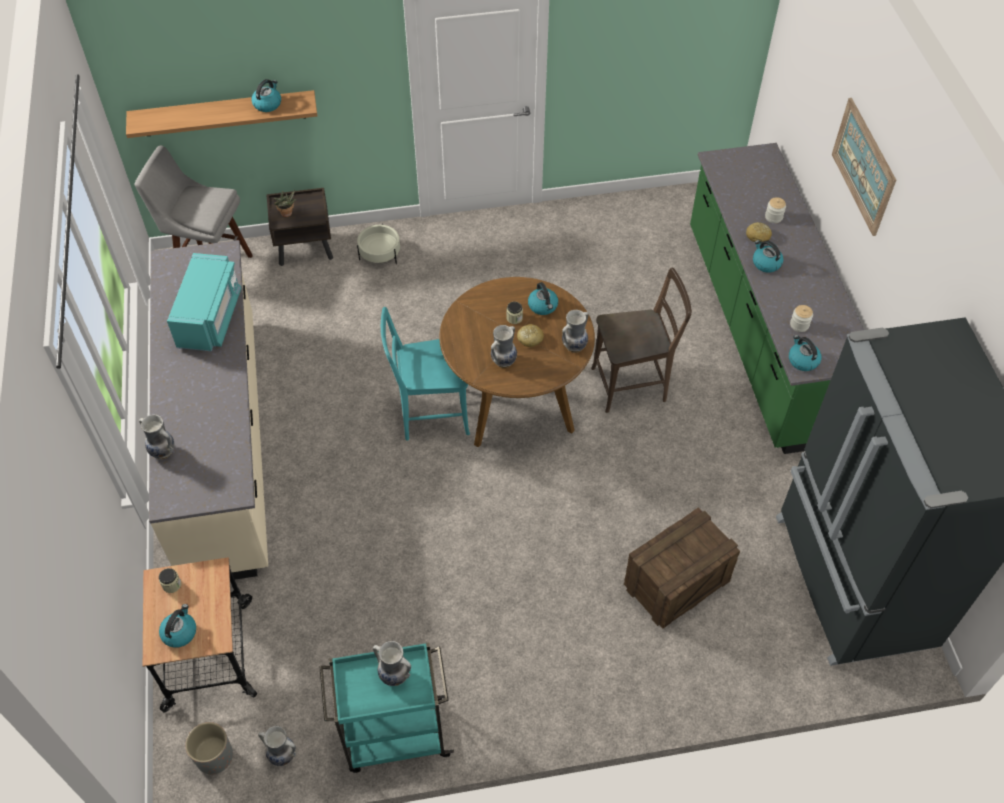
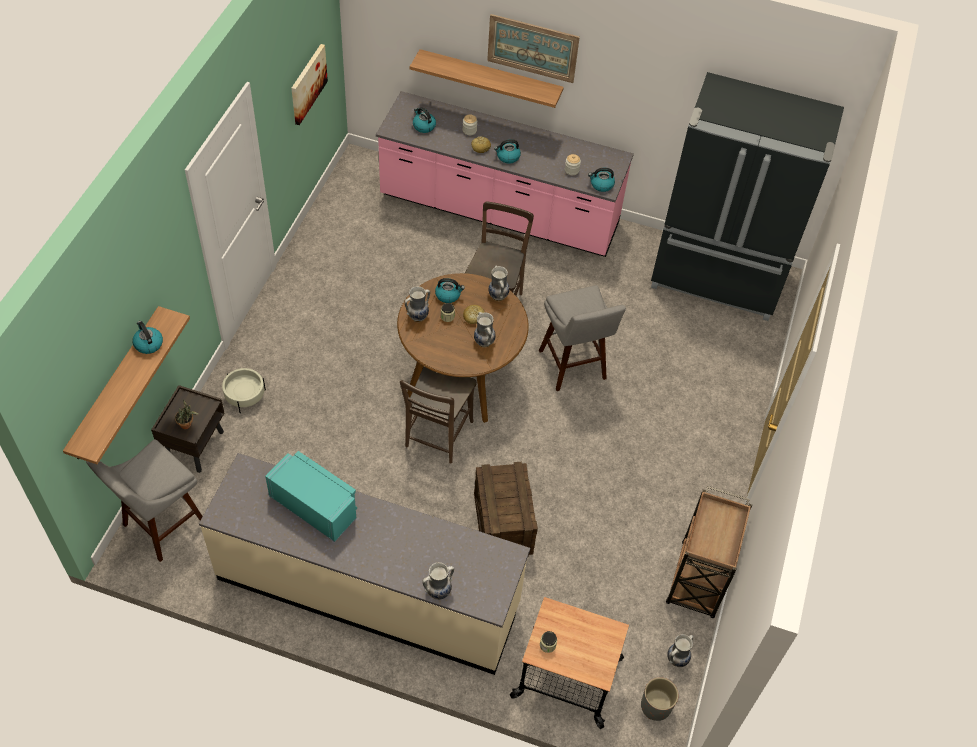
camera: 65 degrees left, 0 degrees up
kettle [159,604,196,648] -> kettle moved to [413,107,436,133]
turquoise cart [319,642,454,773] -> brown cart [666,486,752,618]
vase [373,641,411,686] -> vase moved to [404,286,430,322]
turquoise chair [381,307,470,441] -> brown chair [400,367,477,464]
crate [624,507,740,629] -> crate moved to [474,462,538,556]
green counter [690,143,864,454] -> pink counter [376,91,634,257]
none -> picture [291,44,328,125]
none -> shelf [410,49,564,108]
none -> grey stool [539,285,626,391]

